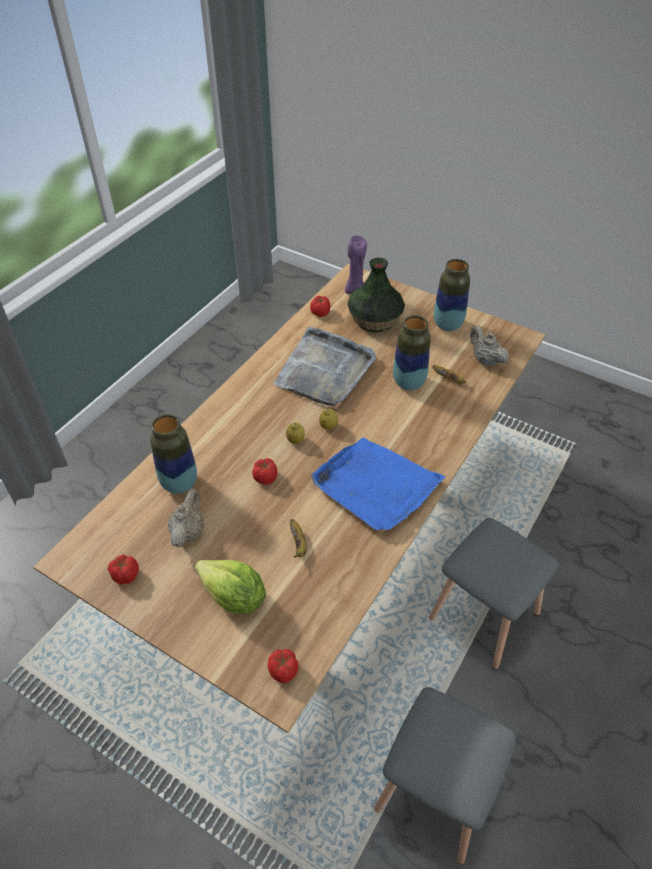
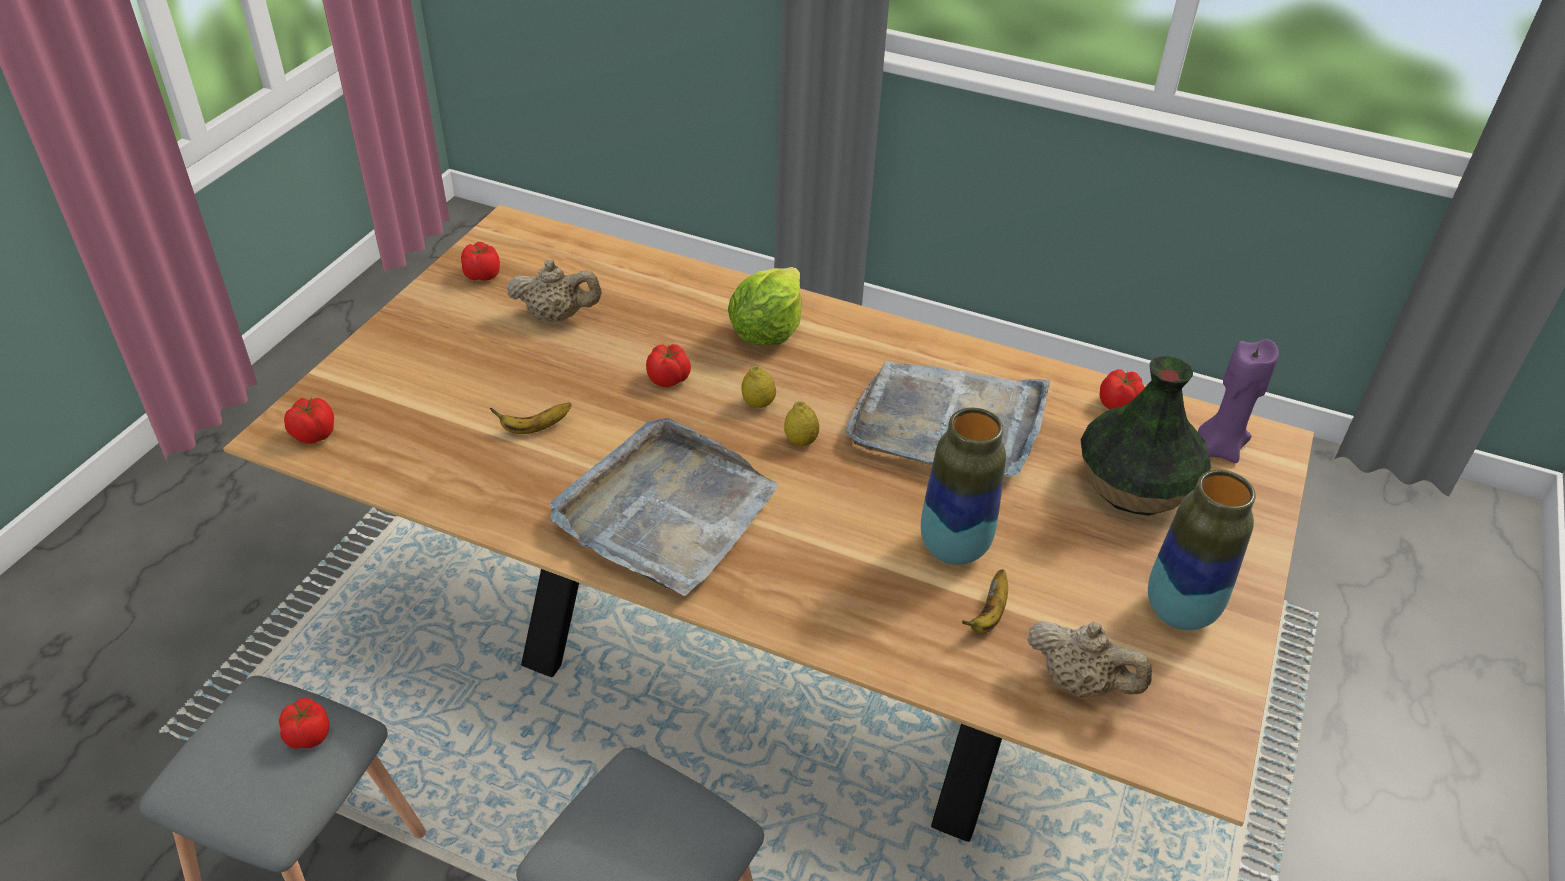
camera: 80 degrees right, 5 degrees down
vase [150,414,197,494] -> none
lettuce [195,560,266,614] -> lettuce moved to [728,267,802,345]
blue tray [311,438,446,530] -> grey tray [550,418,779,596]
beige teapot [470,325,509,366] -> beige teapot turned 75 degrees clockwise [1027,621,1152,698]
none -> tomato [279,698,329,749]

